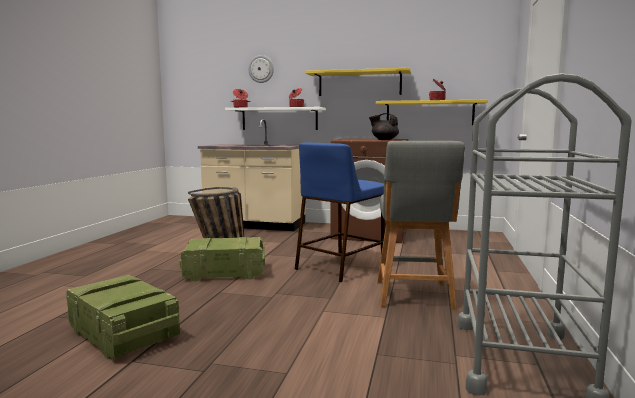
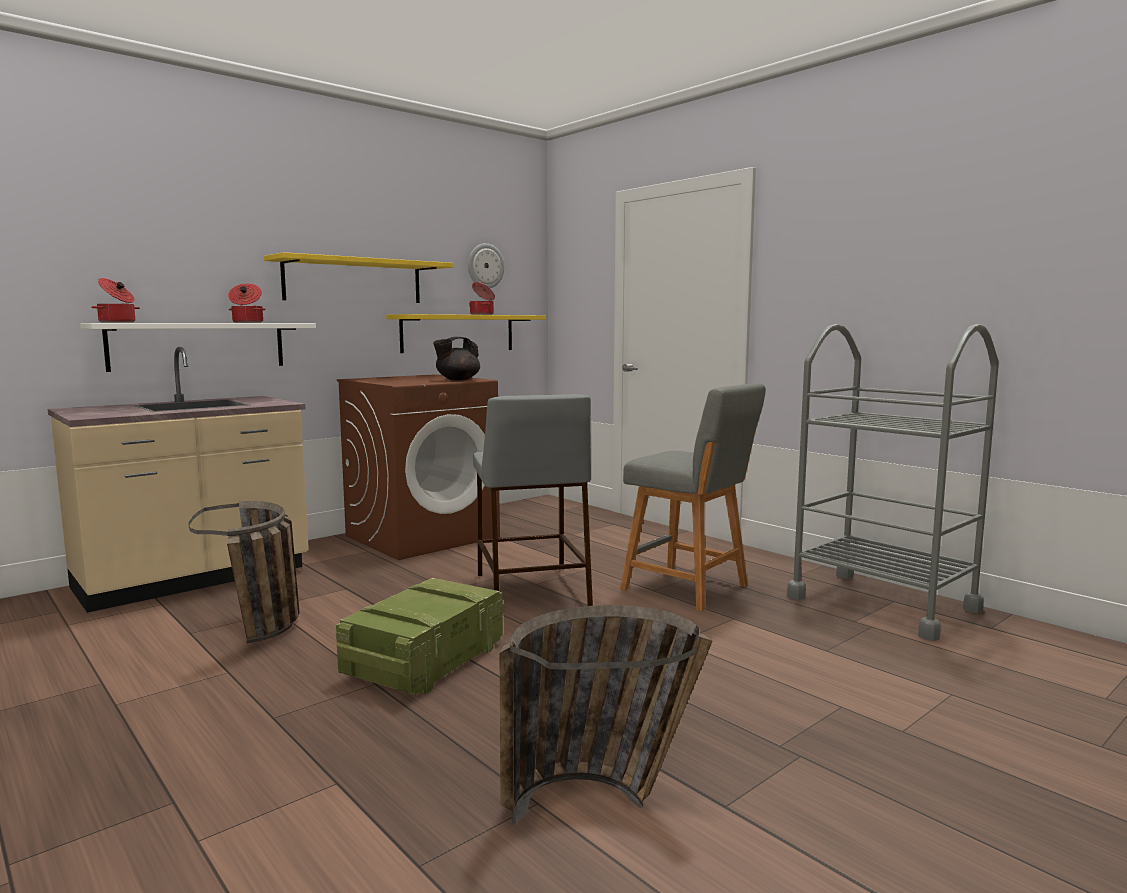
camera: 55 degrees left, 0 degrees up
crate [66,275,180,359] -> basket [500,605,712,826]
wall clock [248,55,274,83] -> wall clock moved to [468,243,504,288]
blue stool [295,142,385,282] -> grey stool [473,394,593,606]

